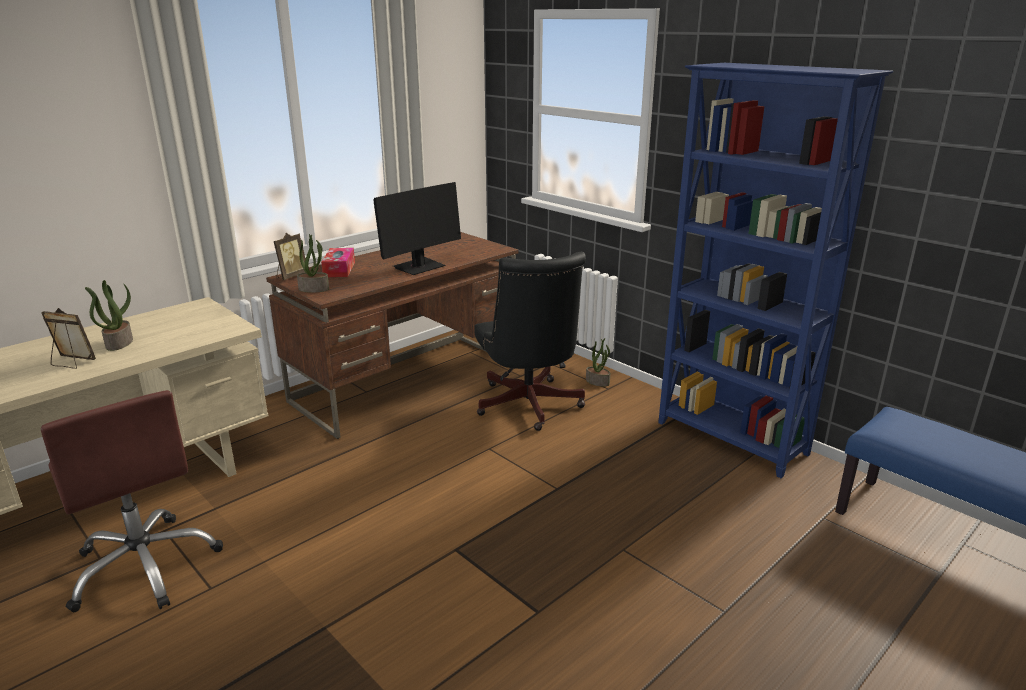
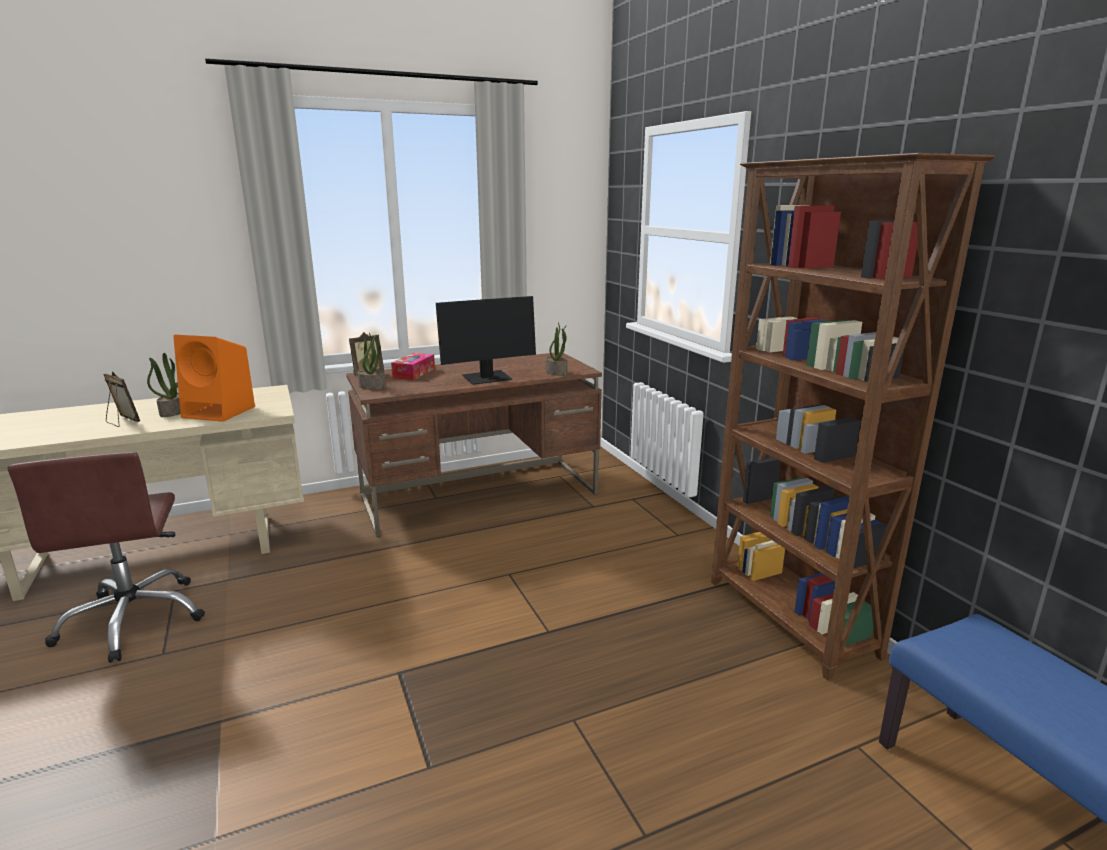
camera: 20 degrees right, 5 degrees down
black office chair [474,252,586,431] -> none
potted plant [586,338,610,387] -> potted plant moved to [546,322,567,376]
blue bookcase [658,63,894,478] -> brown bookcase [711,153,995,680]
none -> orange speaker [173,335,255,422]

